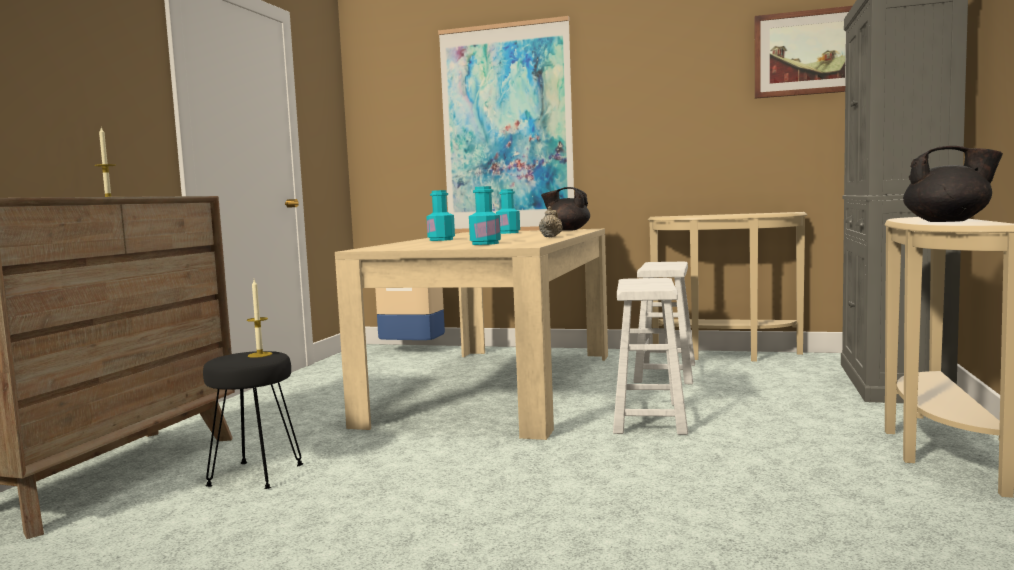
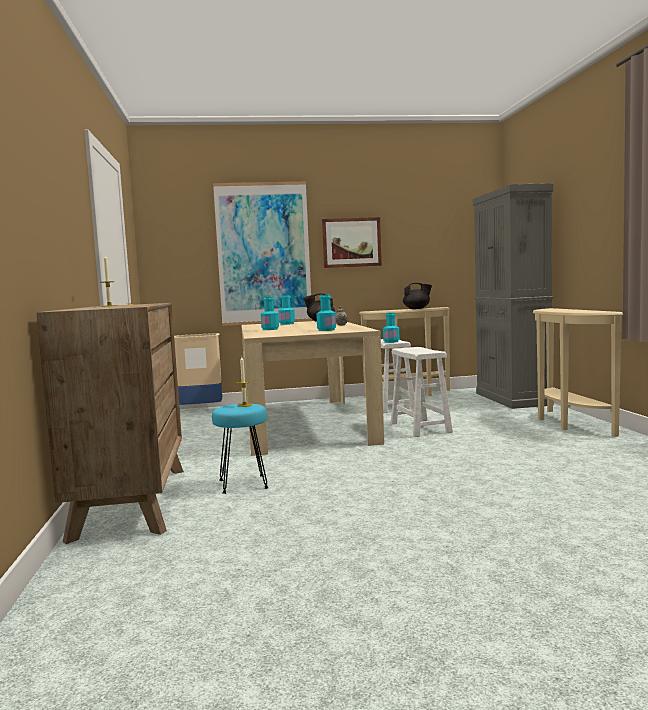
camera: 25 degrees left, 0 degrees up
black stool [203,351,303,489] -> turquoise stool [212,404,269,494]
picture [755,6,852,99] -> picture moved to [322,217,382,268]
black teapot [903,146,1003,222] -> black teapot moved to [403,283,432,309]
none -> turquoise bottle [383,313,400,343]

